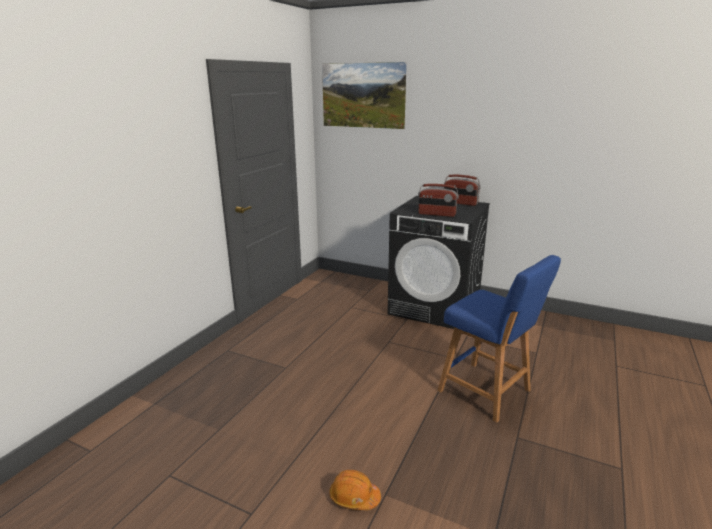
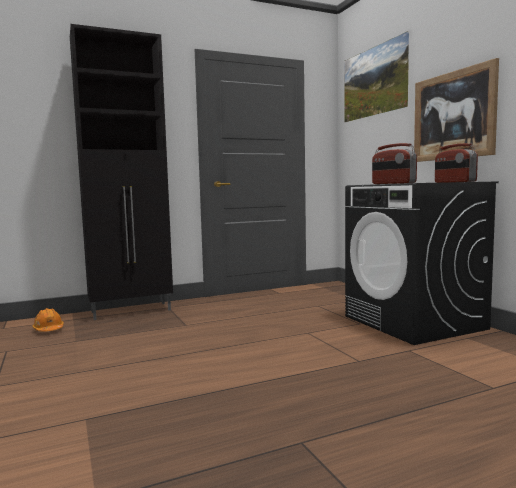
camera: 40 degrees right, 15 degrees down
orange hard hat [330,470,381,510] -> orange hard hat moved to [33,308,64,332]
blue stool [437,255,561,423] -> none
none -> black cabinet [70,24,173,320]
none -> picture [414,58,499,162]

